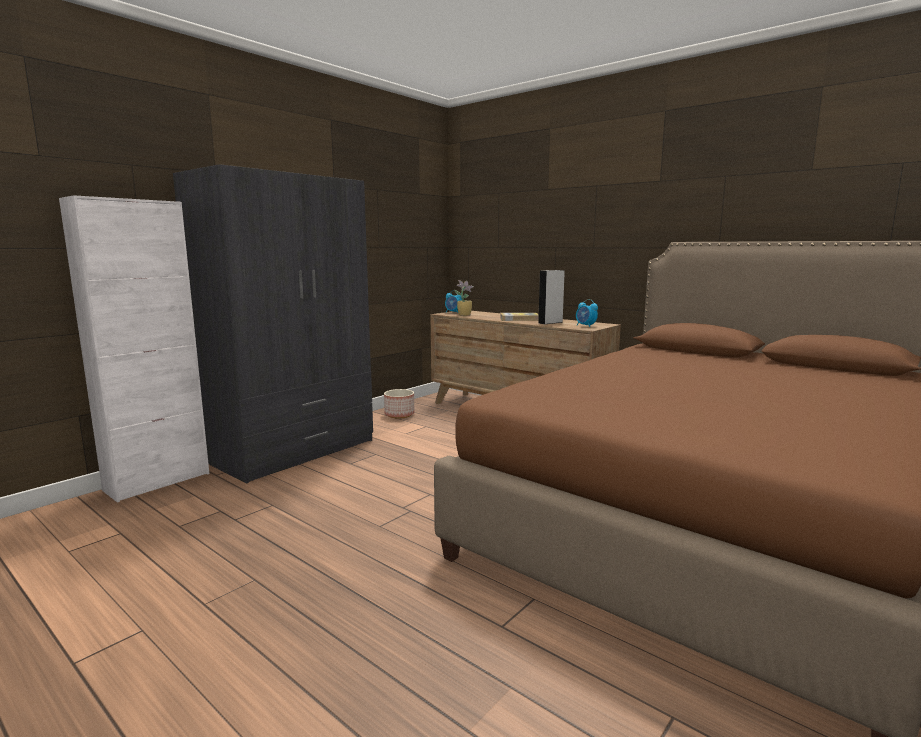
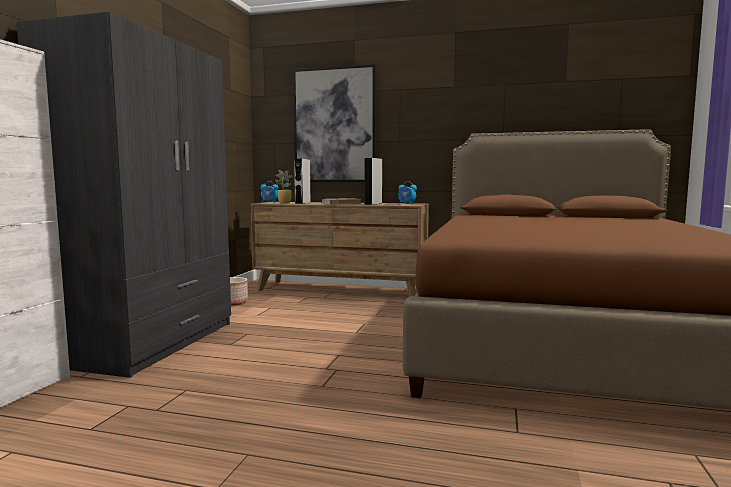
camera: 25 degrees left, 5 degrees down
none -> picture [293,64,376,182]
none -> grey speaker [294,159,311,204]

